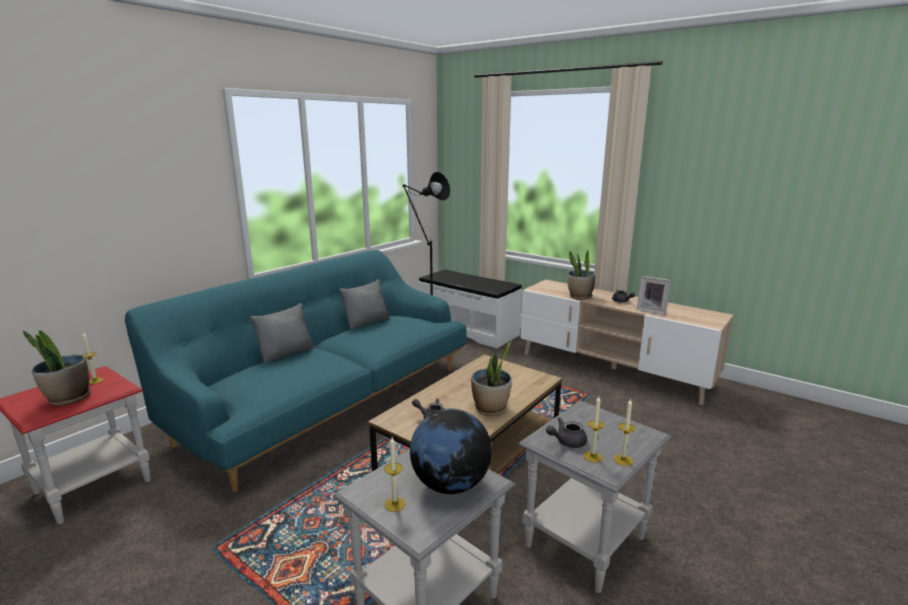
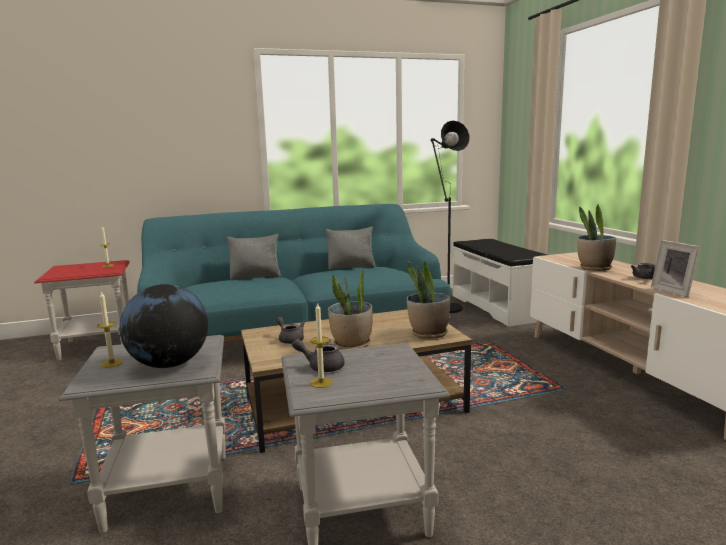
camera: 35 degrees right, 5 degrees down
potted plant [23,330,91,406] -> potted plant moved to [407,261,450,339]
candle [614,399,636,466] -> none

